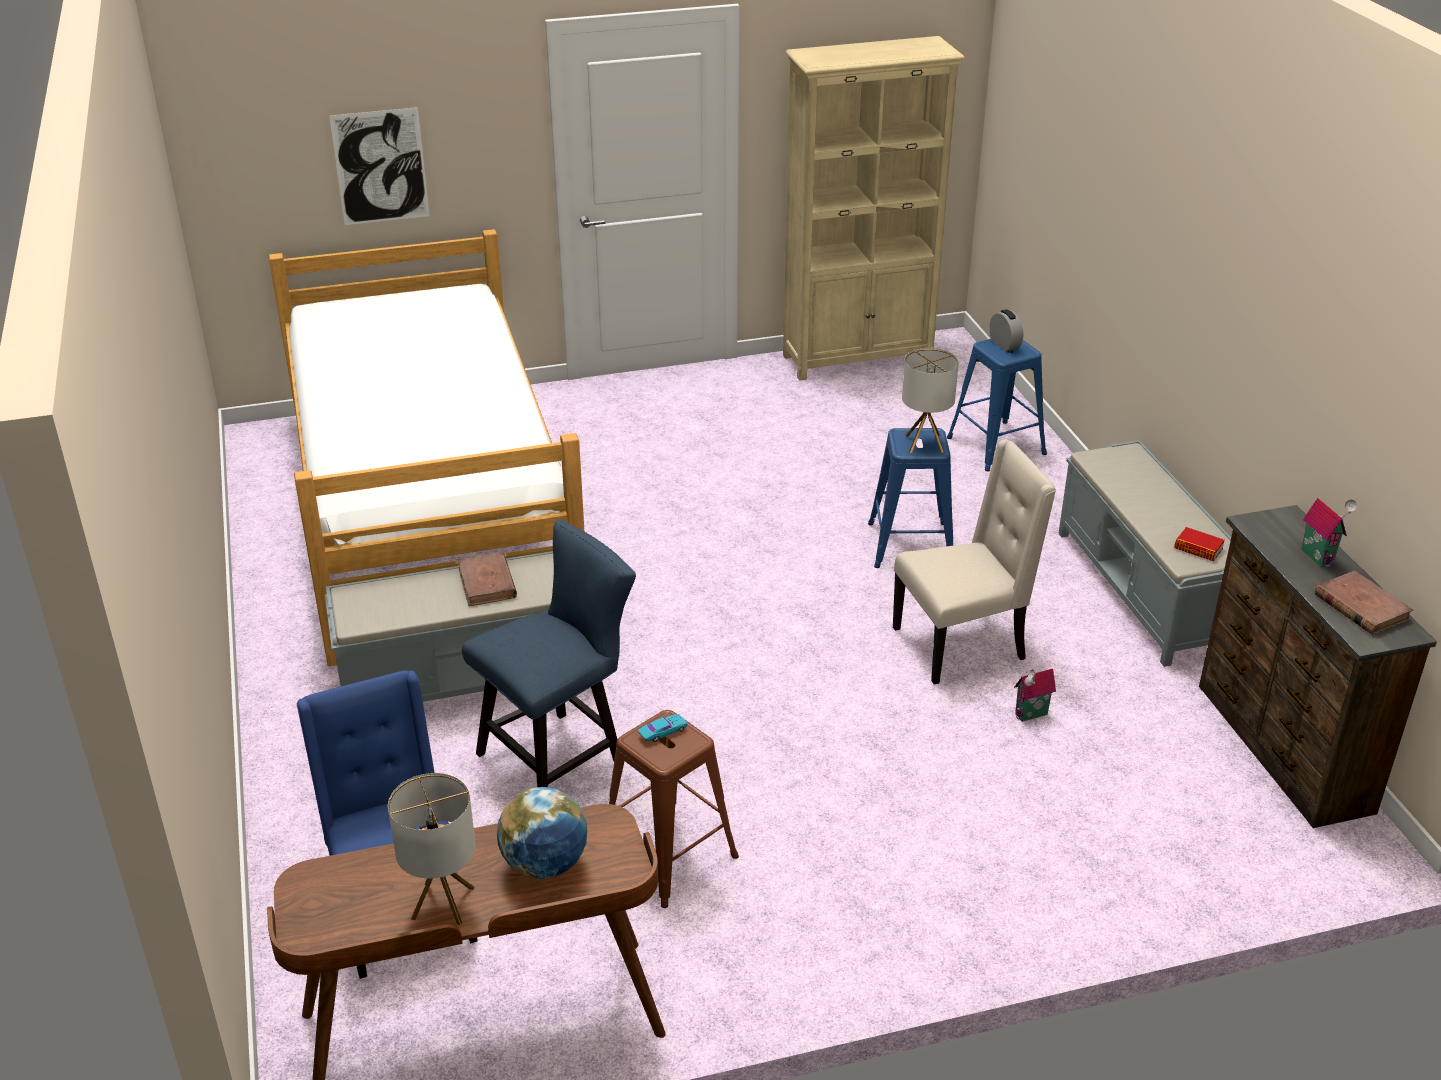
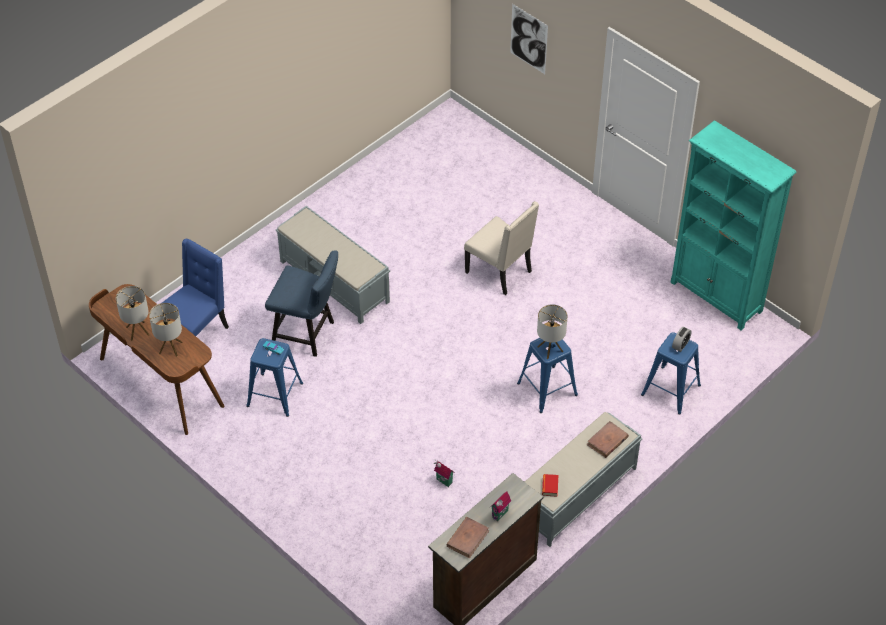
camera: 60 degrees right, 15 degrees up
bed [269,229,584,666] -> none
brown book [457,552,517,606] -> brown book moved to [586,421,629,458]
globe [497,787,587,879] -> table lamp [149,303,182,357]
brown stool [609,710,739,908] -> blue stool [246,338,303,417]
beige bookcase [783,36,965,381] -> turquoise bookcase [670,121,797,330]
beige chair [893,439,1056,684] -> beige chair moved to [464,201,539,295]

